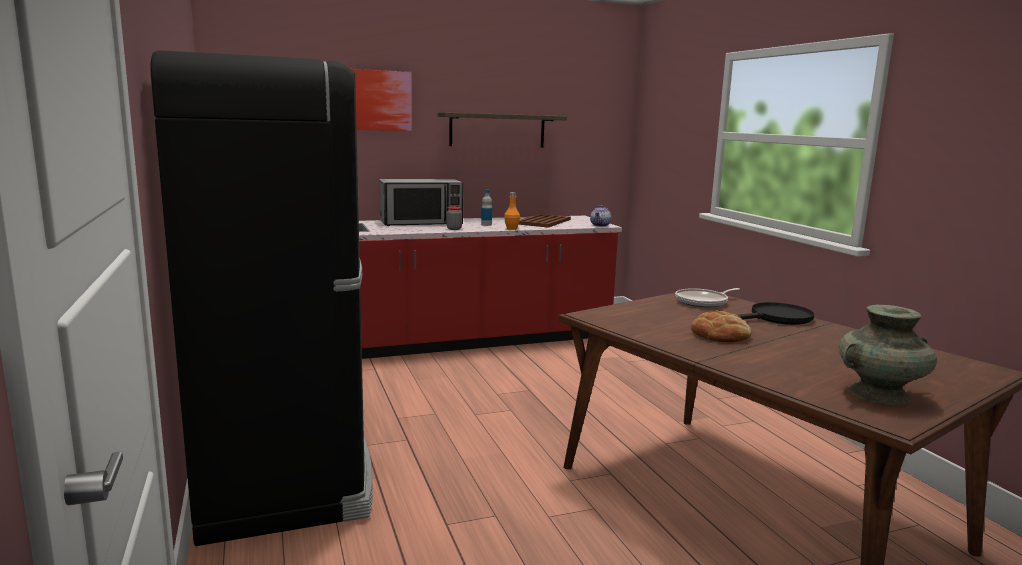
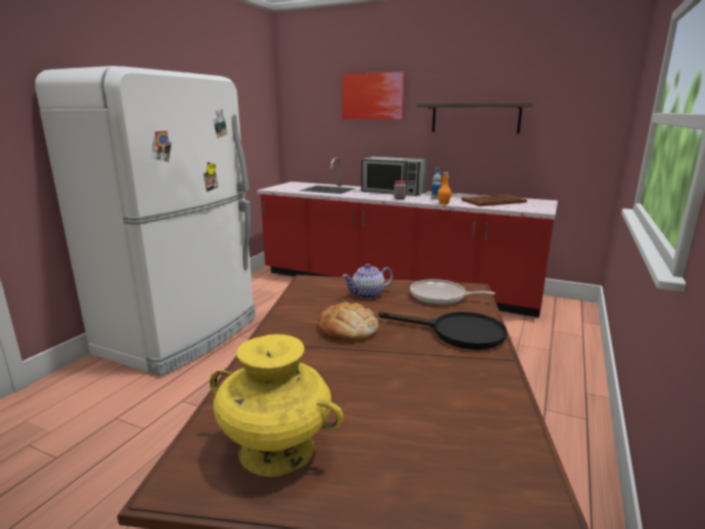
camera: 45 degrees right, 5 degrees up
black fridge [151,50,373,546] -> white fridge [35,66,256,376]
teapot [590,205,611,227] -> teapot moved to [343,264,393,299]
turquoise vase [839,305,937,405] -> yellow vase [209,334,343,477]

